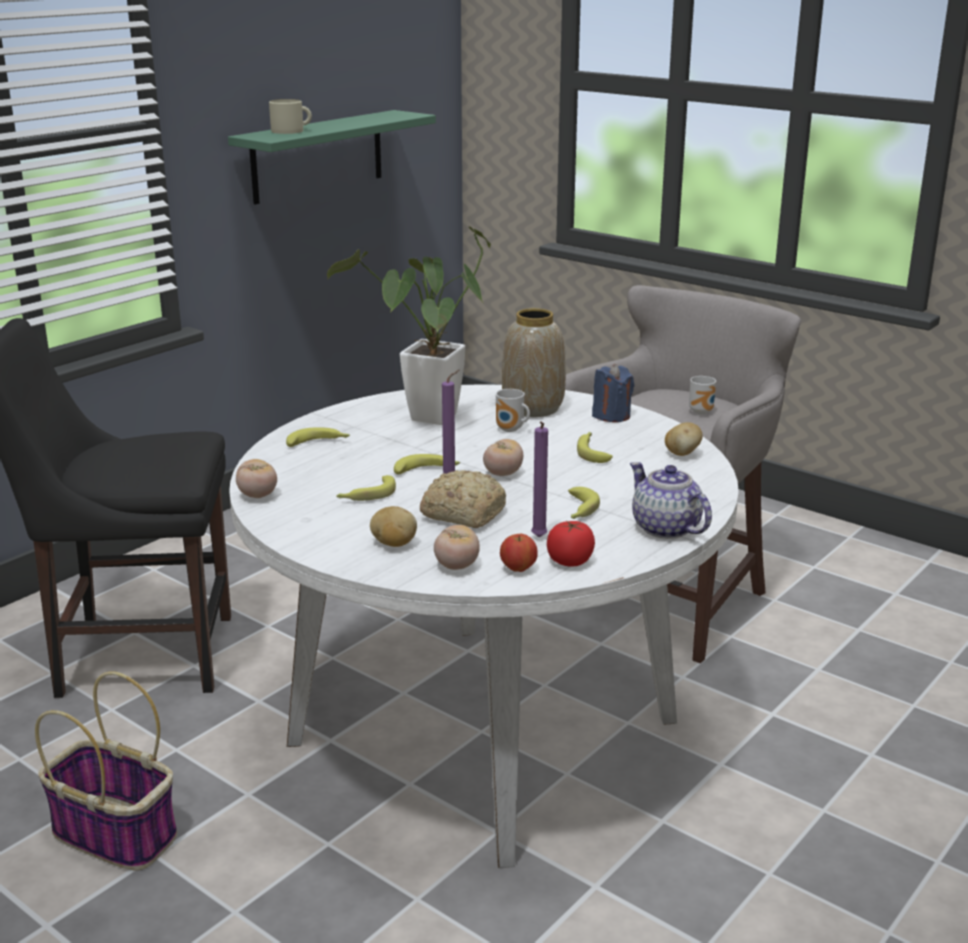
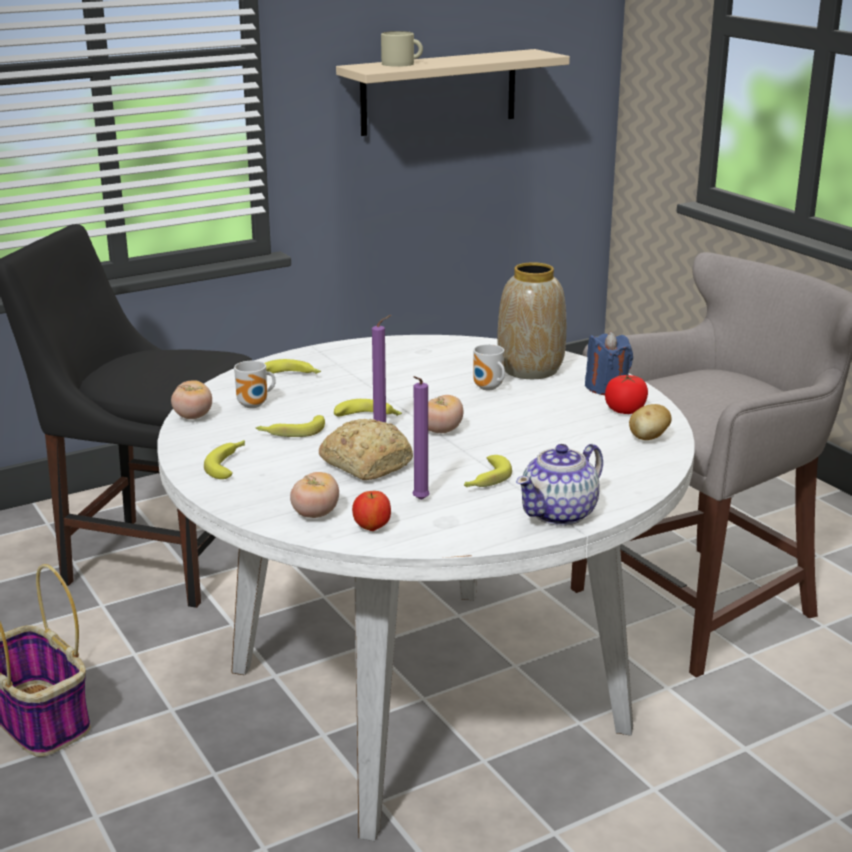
camera: 20 degrees right, 0 degrees up
green shelf [228,110,436,204] -> beige shelf [336,49,570,136]
potted plant [327,226,491,425] -> none
potato [370,506,417,547] -> none
tomato [547,521,595,566] -> tomato moved to [605,375,648,414]
banana [577,432,613,463] -> banana moved to [204,440,245,479]
teapot [630,462,712,539] -> teapot turned 120 degrees counterclockwise [516,444,603,526]
mug [689,376,716,414] -> mug moved to [234,361,276,408]

